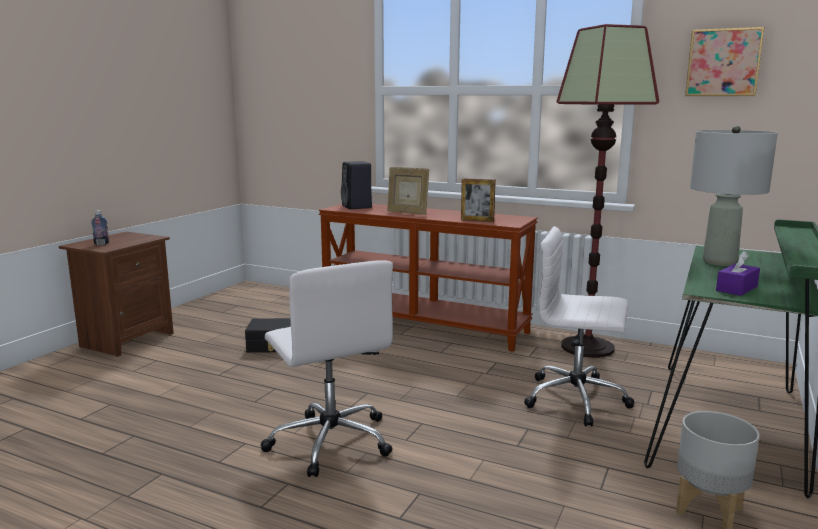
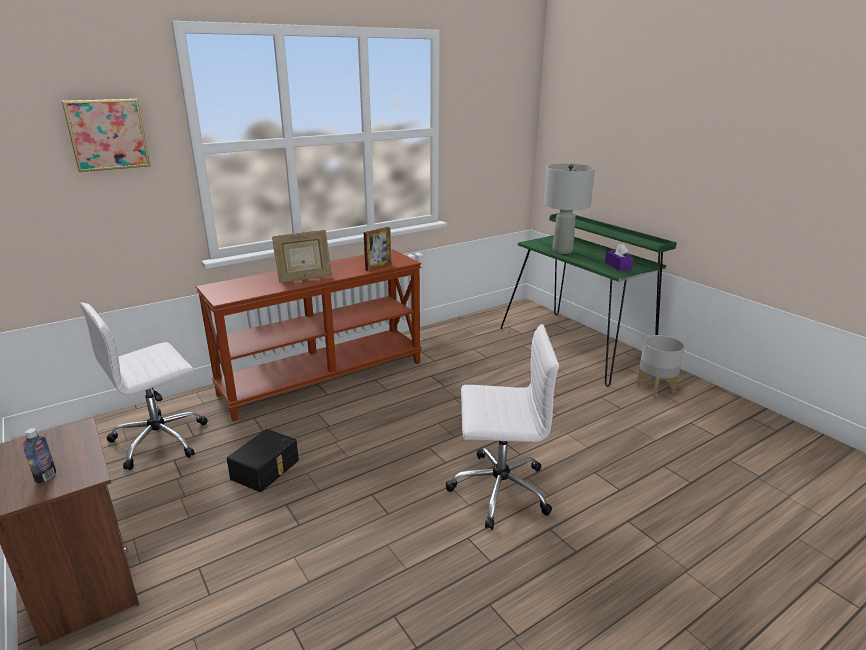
camera: 60 degrees left, 10 degrees up
black speaker [341,161,372,209] -> none
white office chair [524,226,634,427] -> white office chair moved to [80,303,207,470]
floor lamp [557,24,659,358] -> none
picture [685,27,764,96] -> picture moved to [62,99,150,172]

